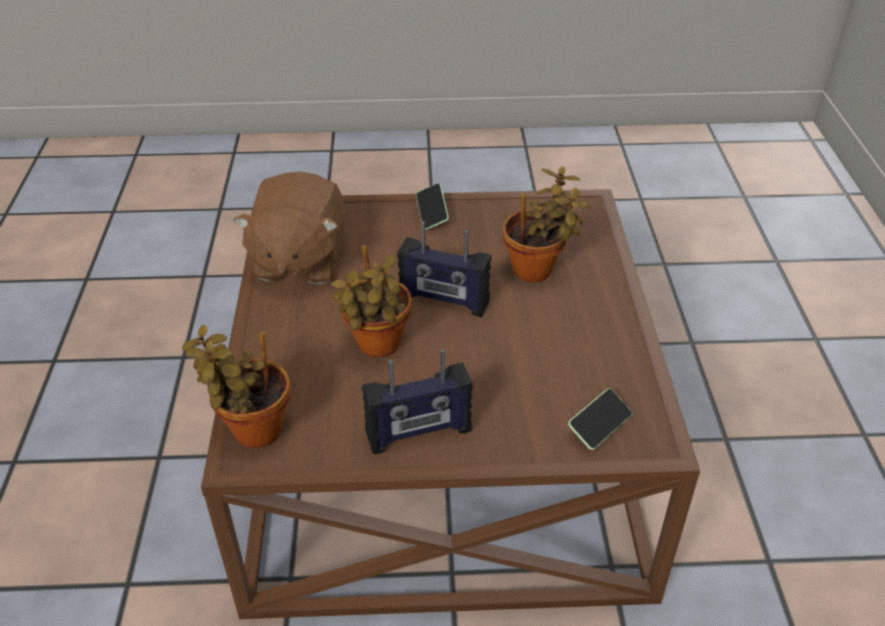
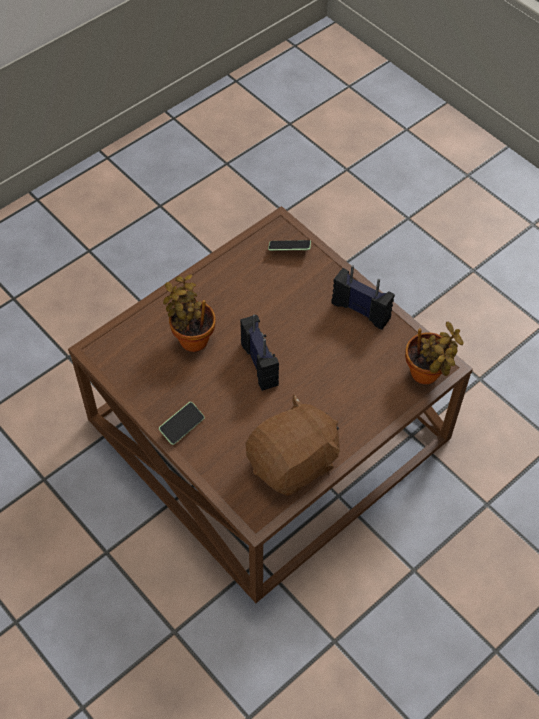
camera: 130 degrees left, 15 degrees up
potted plant [332,245,412,357] -> none

